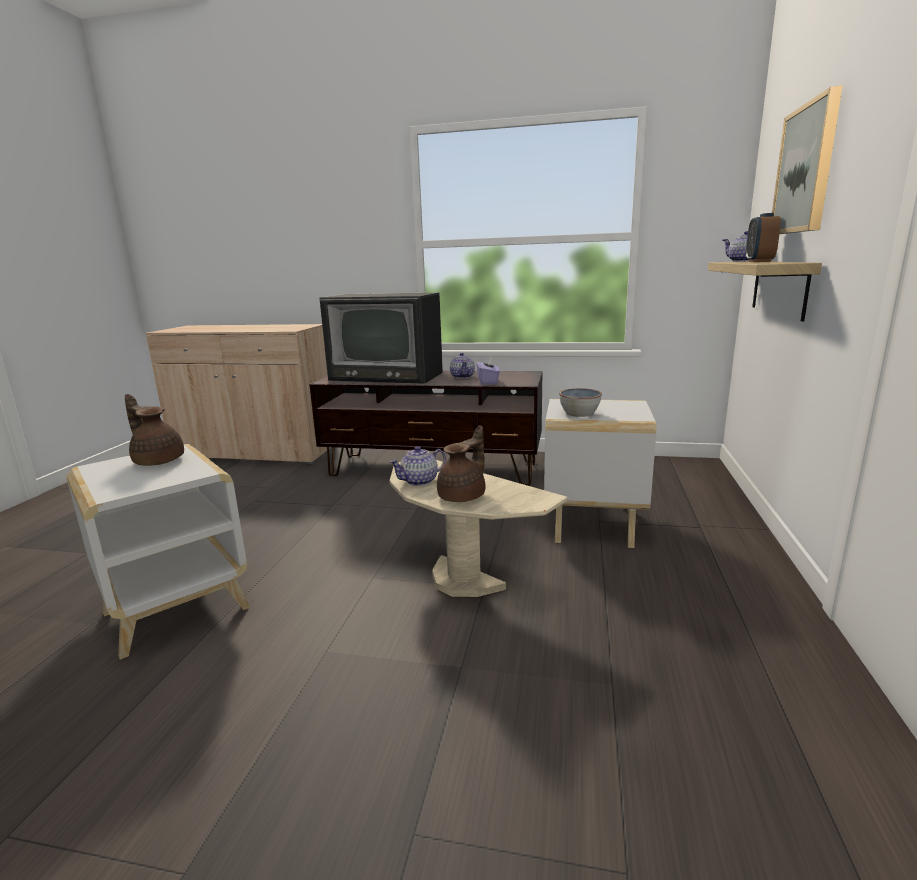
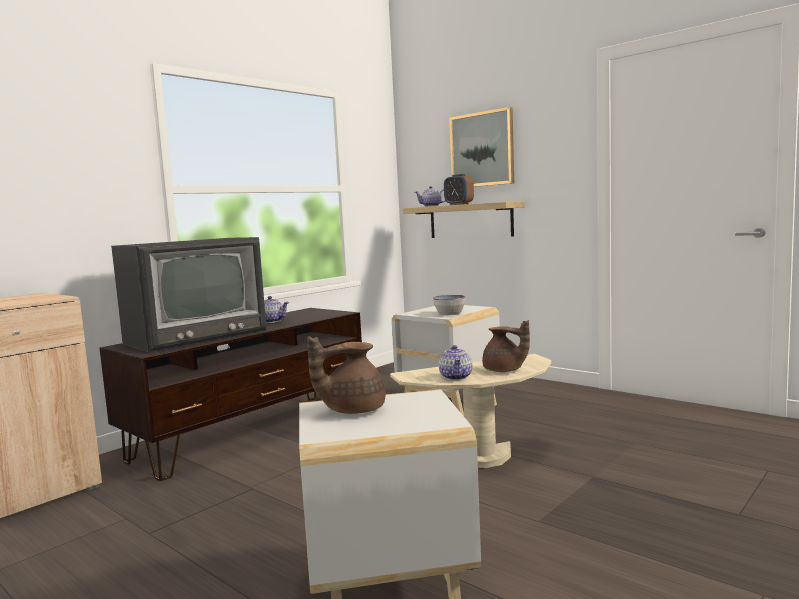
camera: 60 degrees left, 10 degrees down
brown teapot [437,425,486,502] -> brown teapot turned 150 degrees clockwise [482,320,530,372]
purple tissue box [476,357,500,385] -> none

